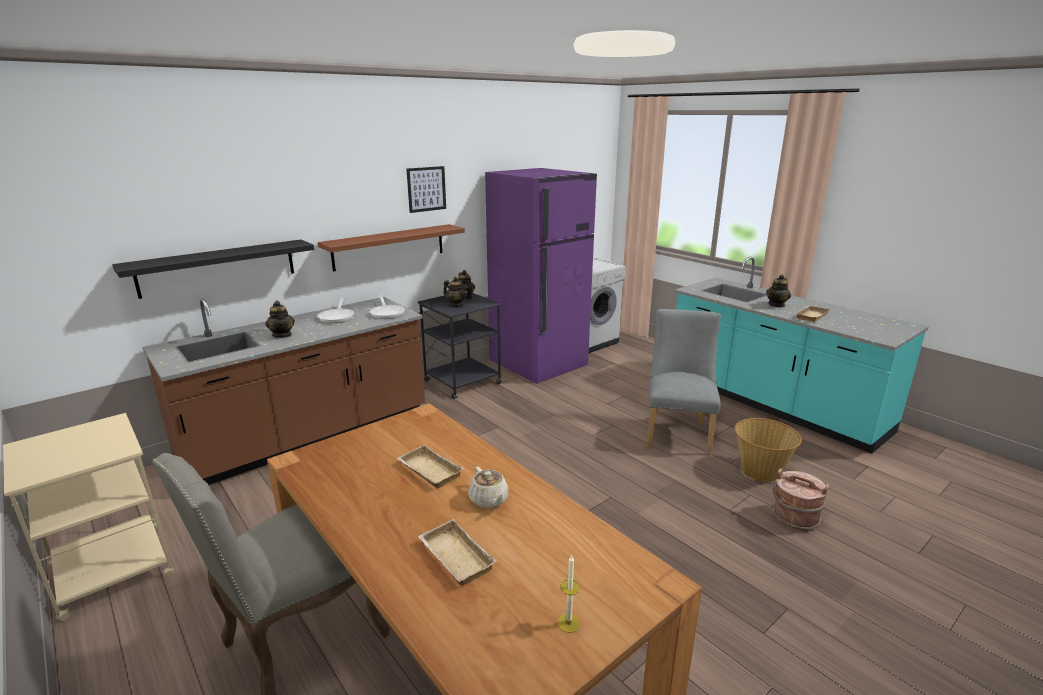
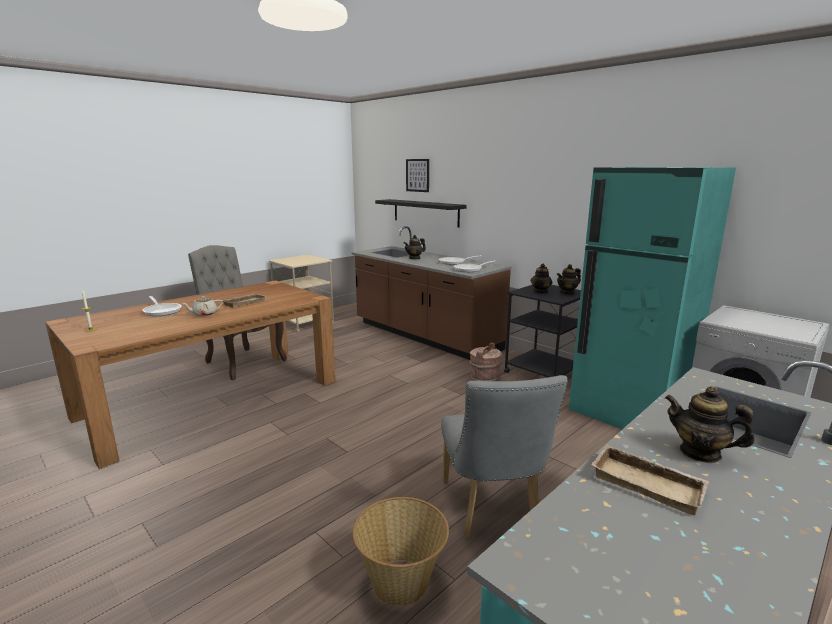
camera: 85 degrees right, 5 degrees down
brown shelf [318,224,465,272] -> none
picture [406,166,446,213] -> picture moved to [406,159,429,192]
beige tray [418,519,497,586] -> frying pan [142,296,182,316]
purple fridge [485,168,597,384] -> turquoise fridge [569,167,736,429]
grey chair [647,309,721,454] -> grey chair turned 75 degrees clockwise [441,375,568,537]
brown bucket [772,468,829,531] -> brown bucket moved to [469,343,502,381]

